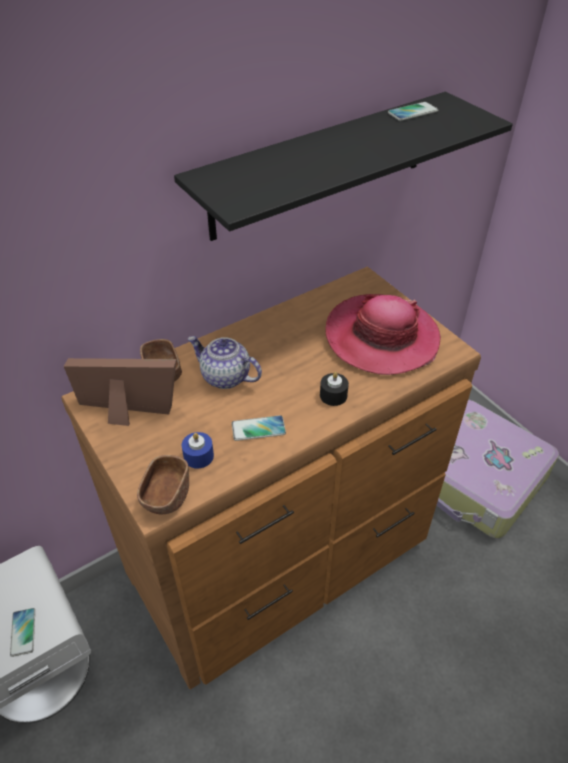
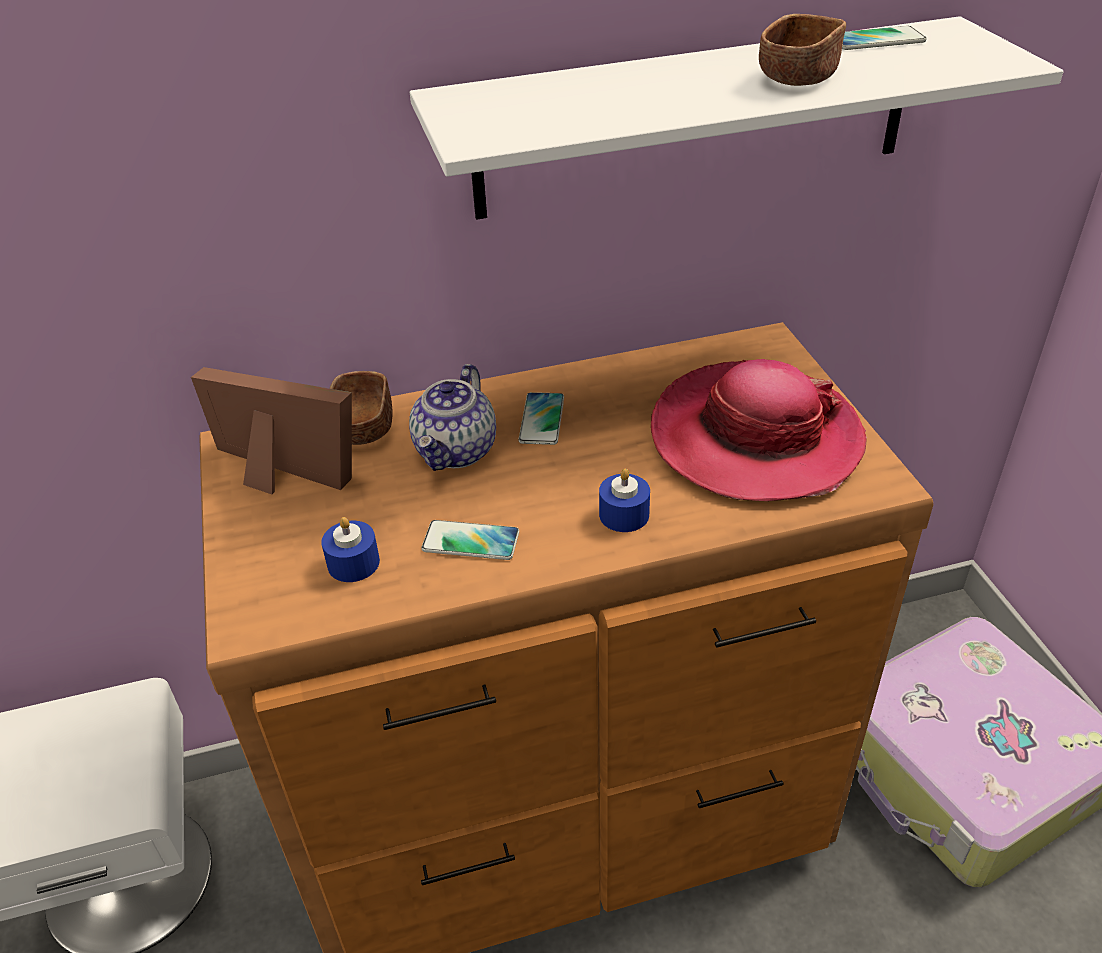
camera: 20 degrees right, 5 degrees down
phone [10,608,35,657] -> phone moved to [518,392,564,445]
brown bowl [137,455,189,515] -> brown bowl moved to [759,14,846,86]
black shelf [174,92,513,241] -> white shelf [410,16,1064,220]
teapot [188,336,262,389] -> teapot turned 120 degrees counterclockwise [409,364,496,471]
black candle [320,372,349,406] -> blue candle [599,468,650,532]

